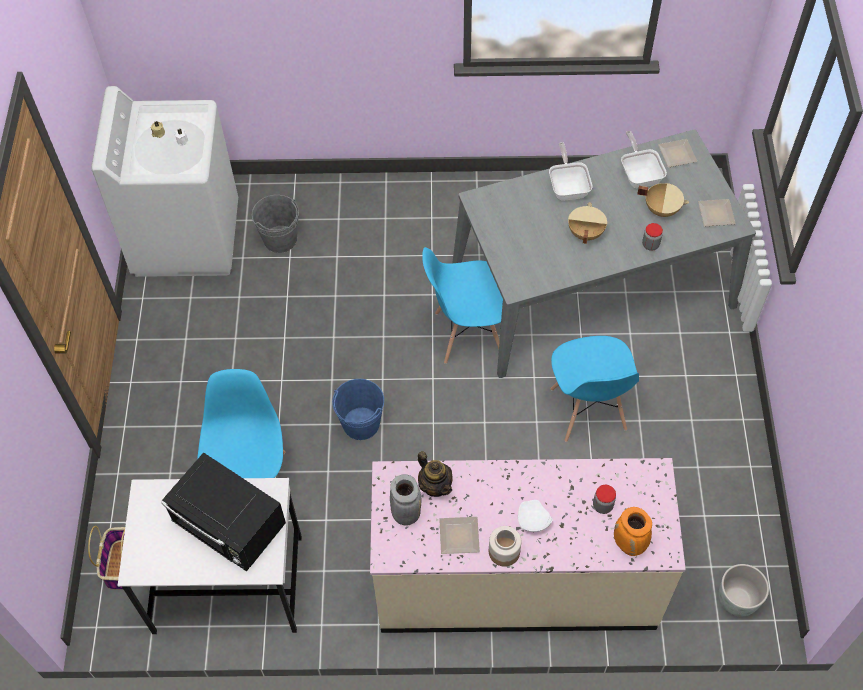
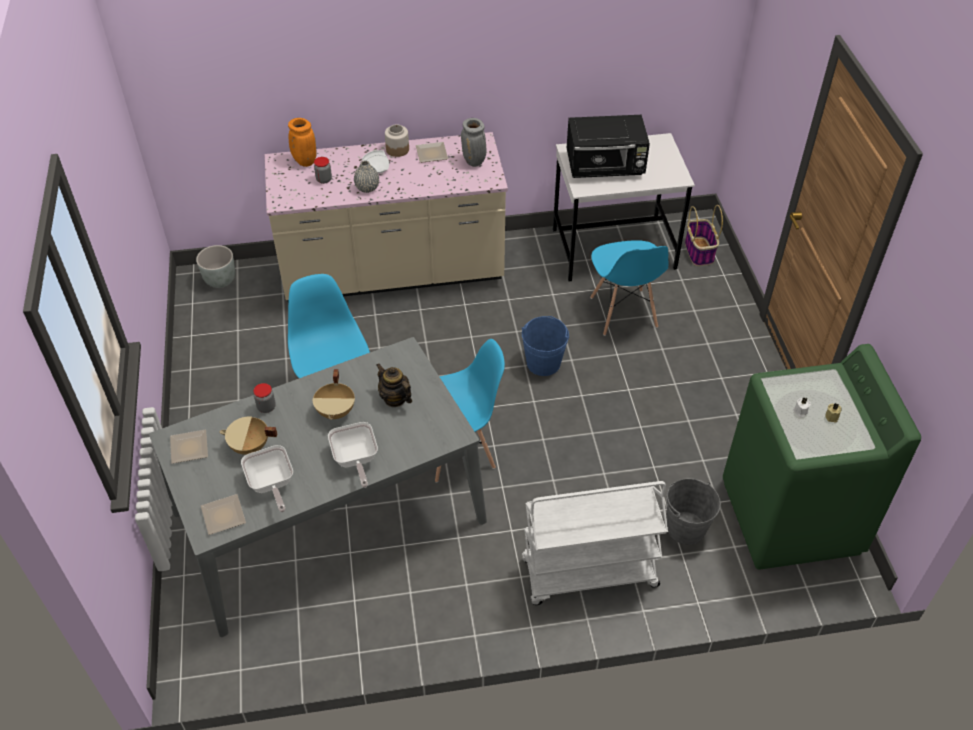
camera: 170 degrees right, 10 degrees down
white washing machine [91,86,238,277] -> green washing machine [723,344,921,570]
black microwave [161,452,286,571] -> black microwave turned 150 degrees clockwise [567,115,650,178]
teapot [418,451,453,497] -> teapot moved to [377,363,412,407]
none -> grey vase [354,160,379,193]
none -> white cart [522,481,668,605]

